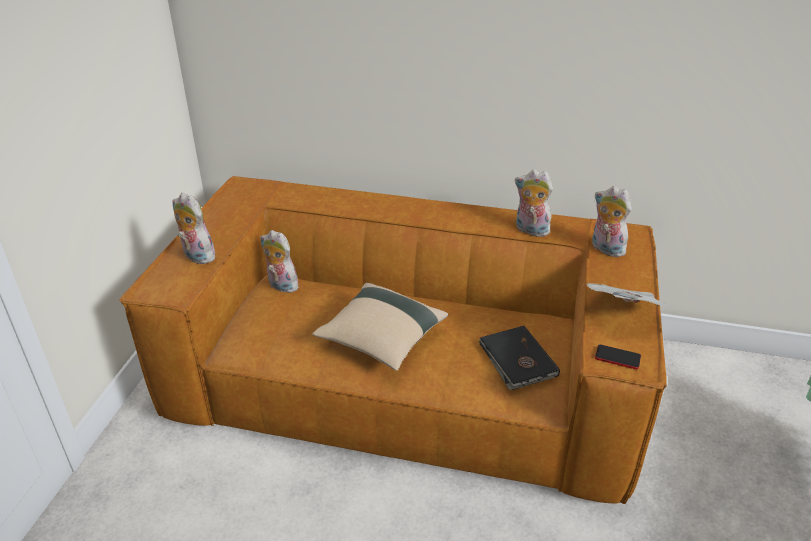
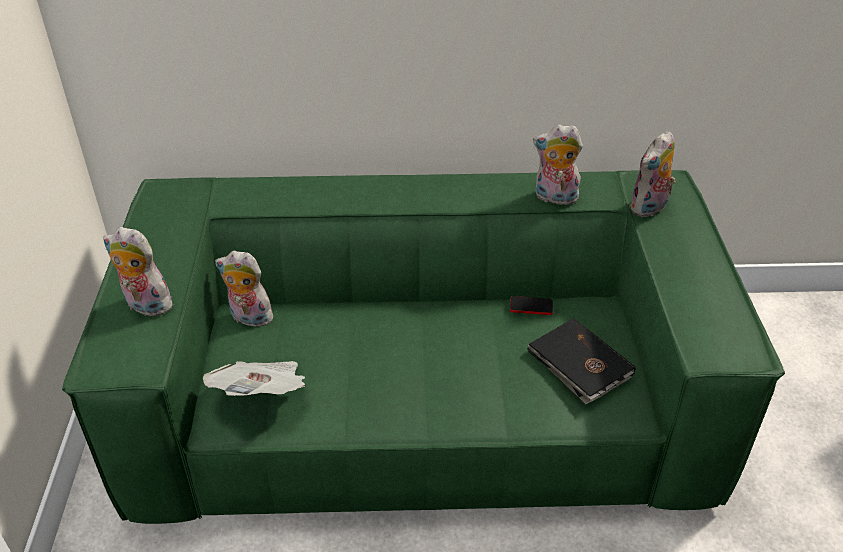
camera: 15 degrees left, 5 degrees up
brown sofa [119,176,667,504] -> green sofa [62,170,785,524]
beige pillow [312,283,448,371] -> none
newspaper [586,283,671,307] -> newspaper moved to [203,361,305,396]
plush toy [592,186,631,257] -> plush toy turned 75 degrees counterclockwise [629,131,676,217]
phone [595,345,641,369] -> phone moved to [510,296,553,315]

